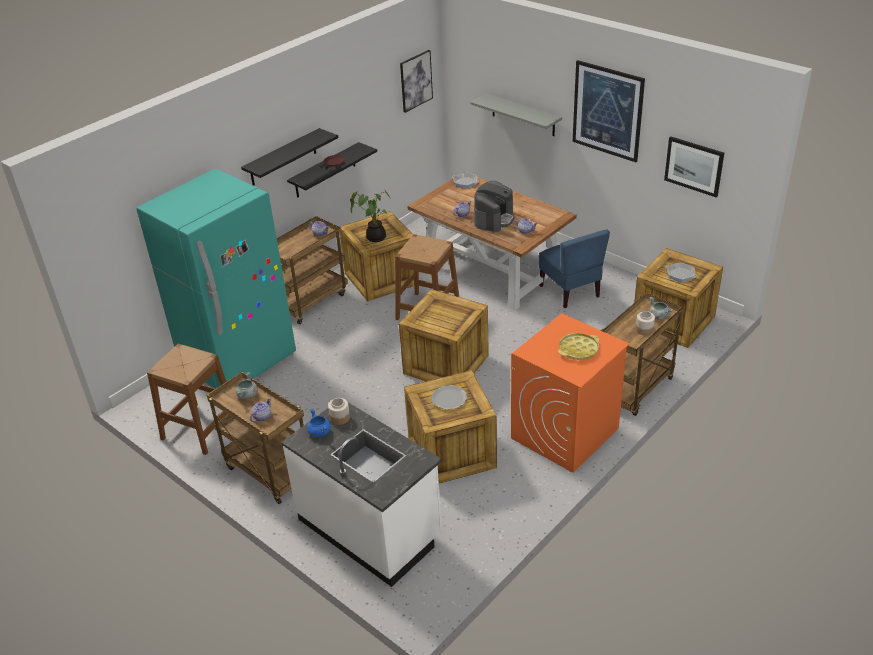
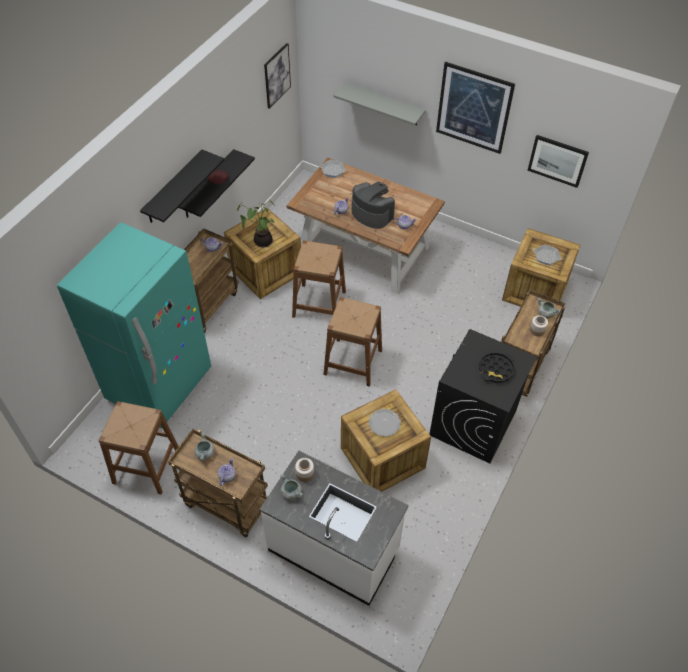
camera: 15 degrees left, 15 degrees up
blue cooking pot [307,409,331,437] -> grey cooking pot [280,474,303,501]
crate [399,289,489,381] -> brown stool [323,297,382,387]
coffee machine [474,181,515,232] -> coffee machine turned 60 degrees counterclockwise [352,182,395,229]
orange washing machine [511,313,629,473] -> black washing machine [429,329,537,463]
blue chair [539,229,610,308] -> none
yellow tray [558,333,599,360] -> black tray [479,353,514,383]

